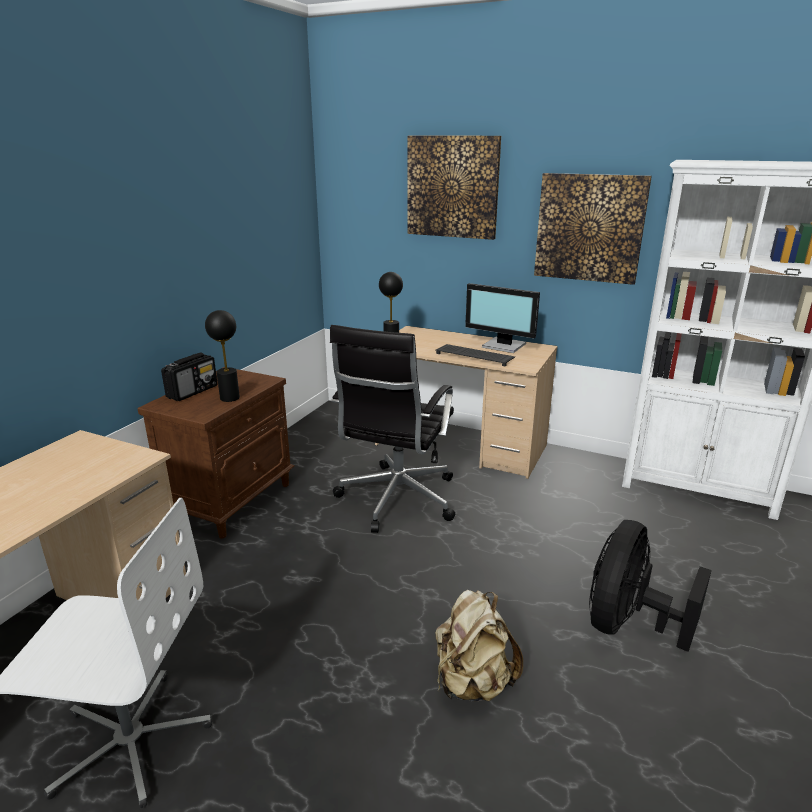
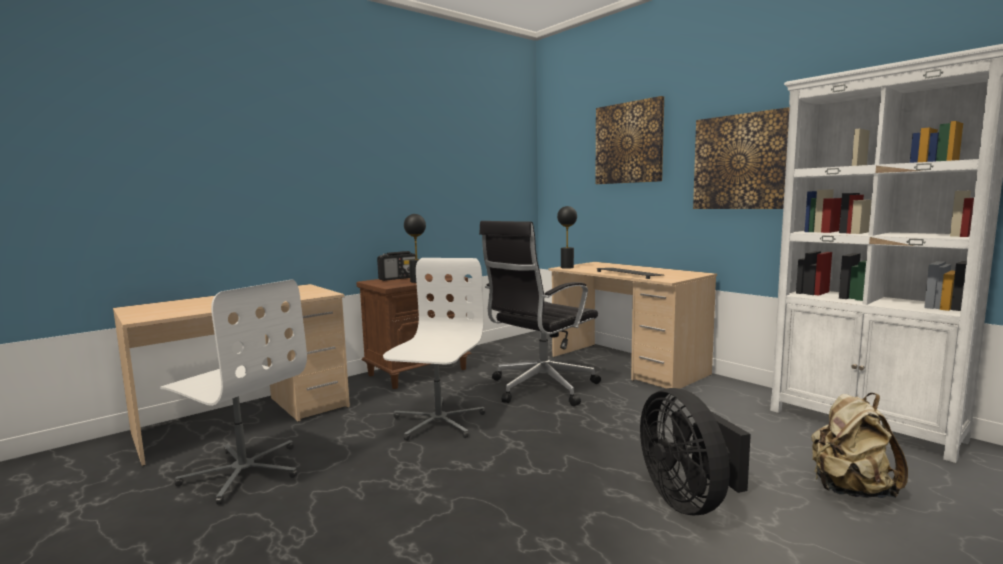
camera: 25 degrees right, 15 degrees down
beige backpack [435,590,523,702] -> beige backpack moved to [811,393,908,498]
monitor [465,283,540,353] -> none
black fan [589,520,712,652] -> black fan turned 75 degrees counterclockwise [640,388,751,515]
none -> white office chair [383,258,485,441]

